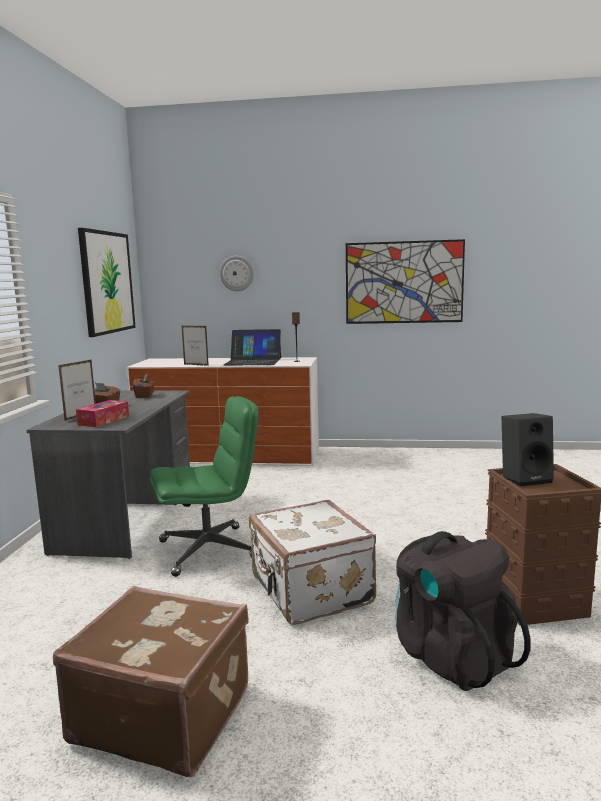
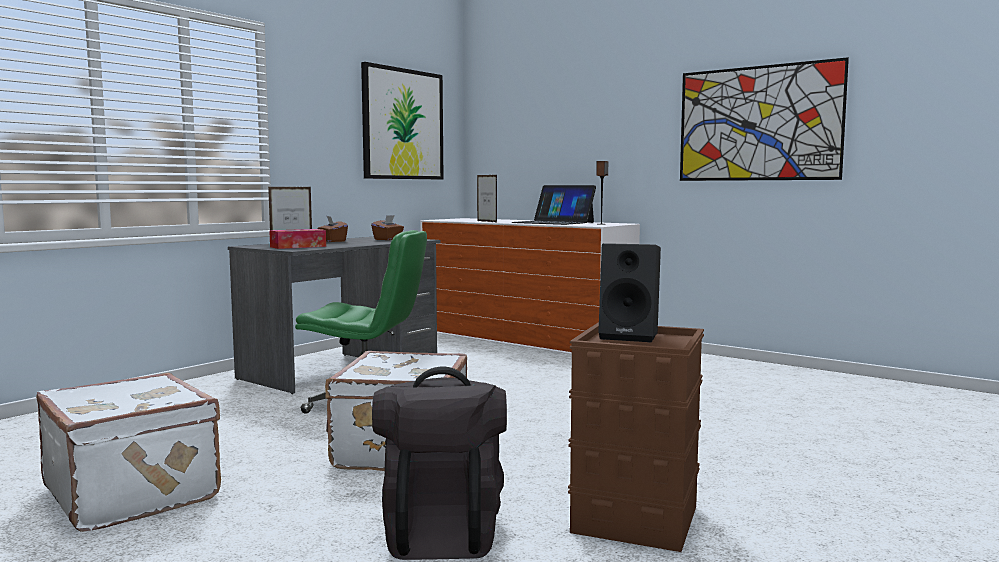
camera: 30 degrees right, 5 degrees down
brown suitcase [53,586,249,777] -> white suitcase [36,373,221,532]
wall clock [220,256,254,291] -> none

